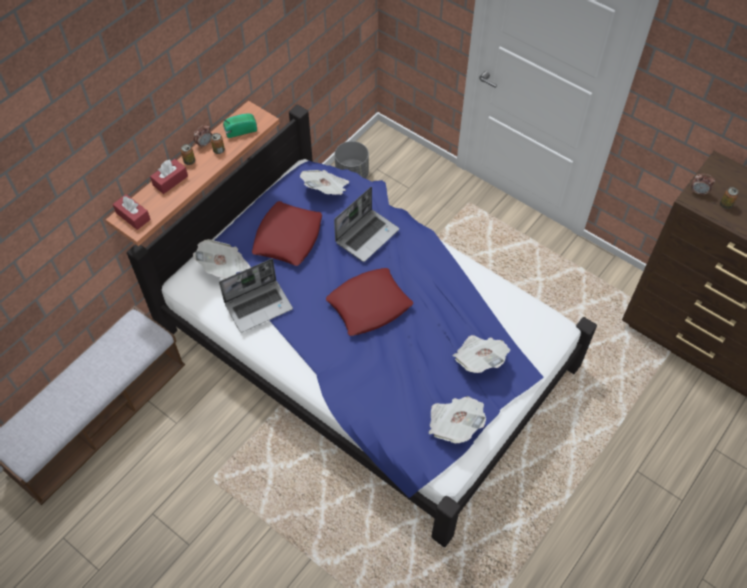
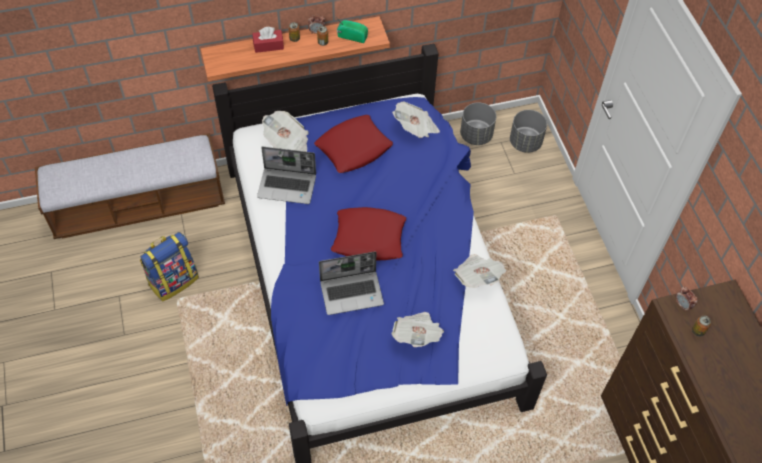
camera: 35 degrees right, 0 degrees up
red tissue box [113,194,151,230] -> none
laptop [334,187,399,262] -> laptop moved to [319,252,384,315]
newspaper [429,396,486,443] -> newspaper moved to [453,254,506,288]
none -> backpack [140,232,199,301]
none -> grey planter [510,110,547,153]

